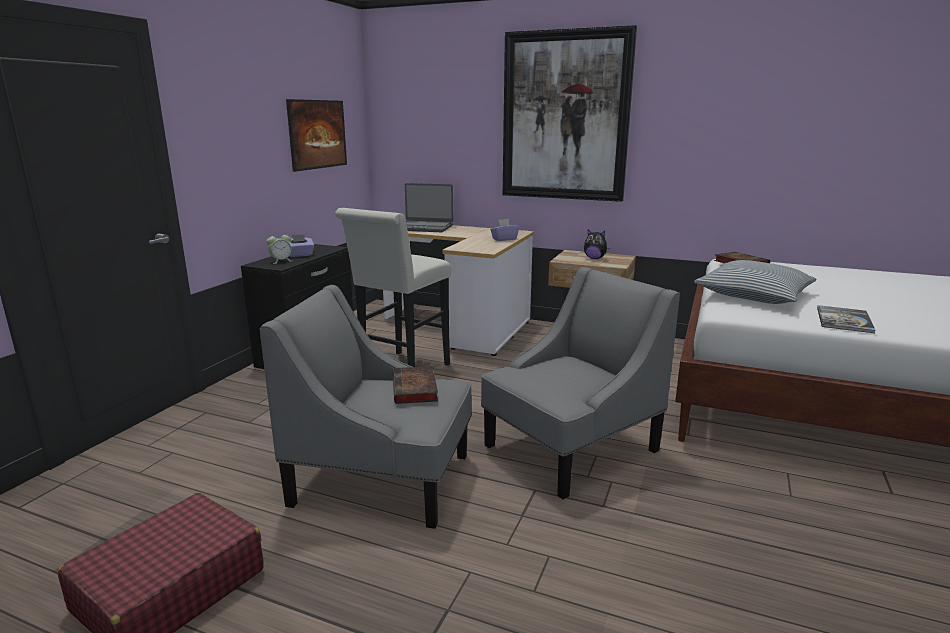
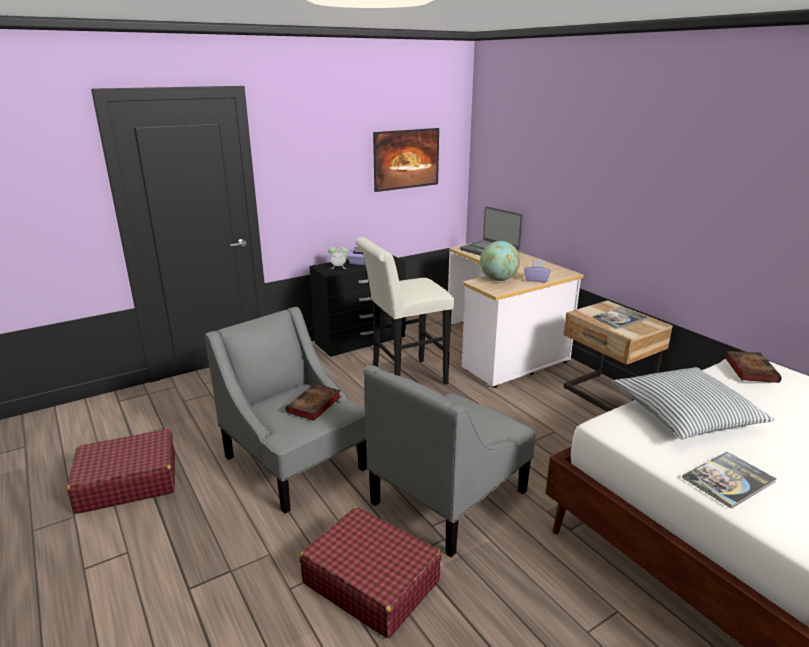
camera: 35 degrees right, 5 degrees up
grey armchair [481,267,680,499] -> grey armchair turned 135 degrees clockwise [364,365,536,557]
picture [503,25,637,202] -> none
plush toy [584,230,610,259] -> book [593,307,647,329]
none -> red suitcase [300,507,442,638]
none -> globe [480,241,520,281]

